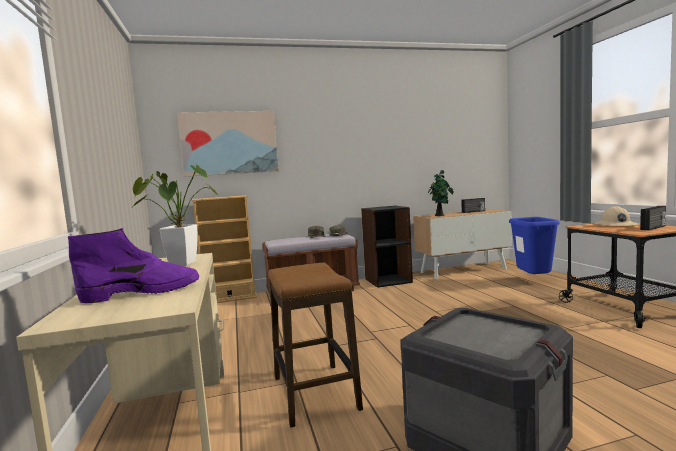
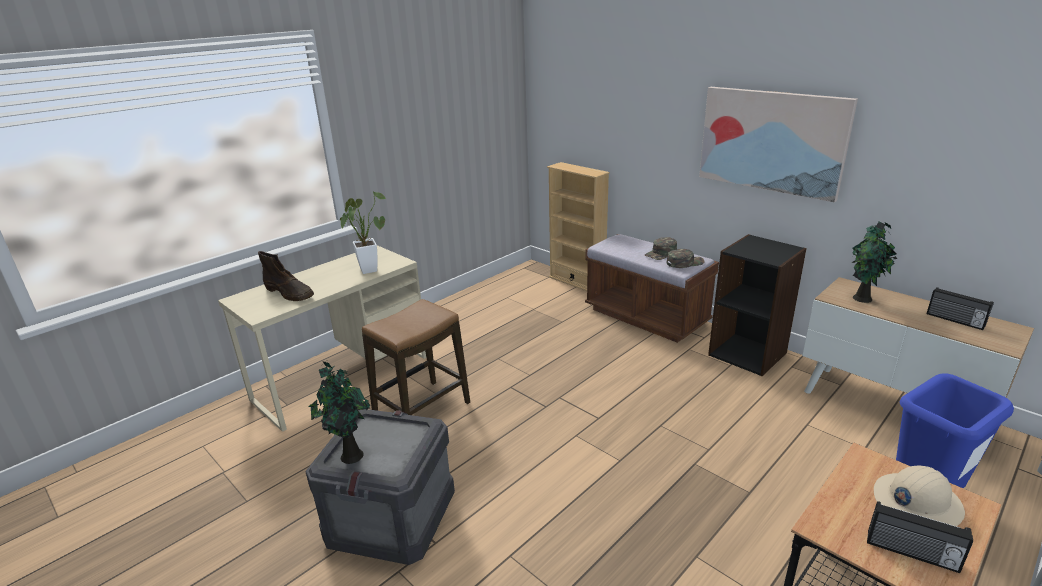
camera: 60 degrees right, 20 degrees up
purple boot [68,228,199,303] -> brown boot [258,251,314,301]
picture [177,111,279,177] -> picture moved to [699,87,858,202]
none -> potted plant [308,361,370,464]

